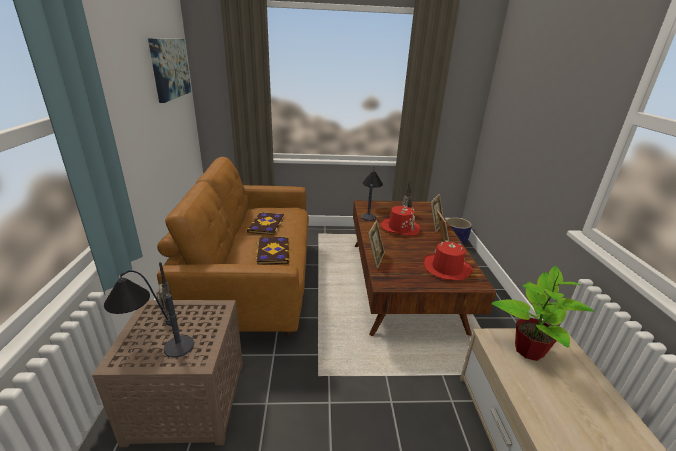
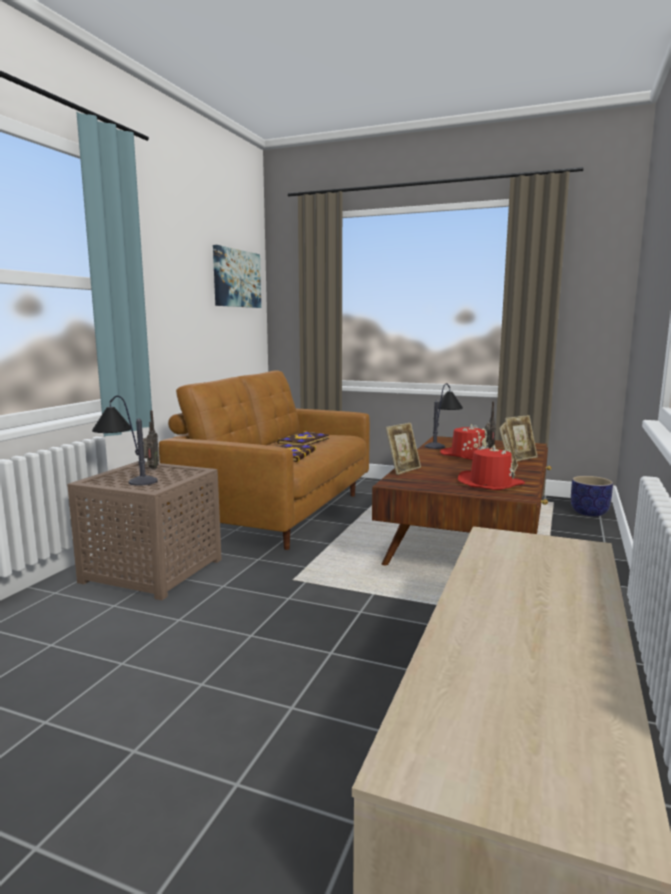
camera: 25 degrees right, 15 degrees down
potted plant [492,265,594,361] -> none

